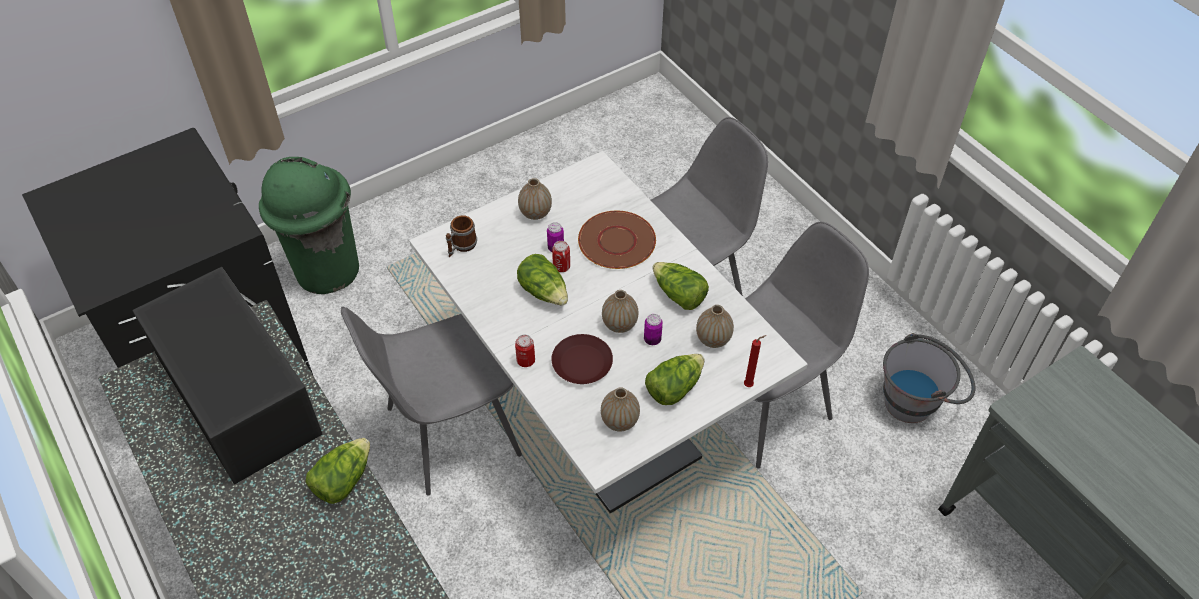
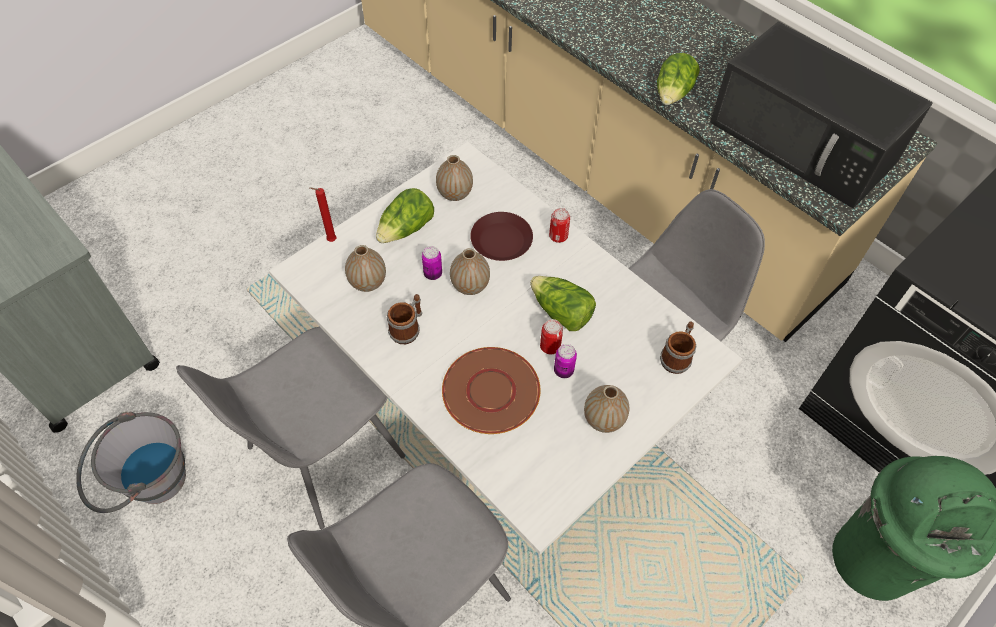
camera: 170 degrees right, 5 degrees up
lettuce [652,262,709,310] -> mug [387,294,422,344]

